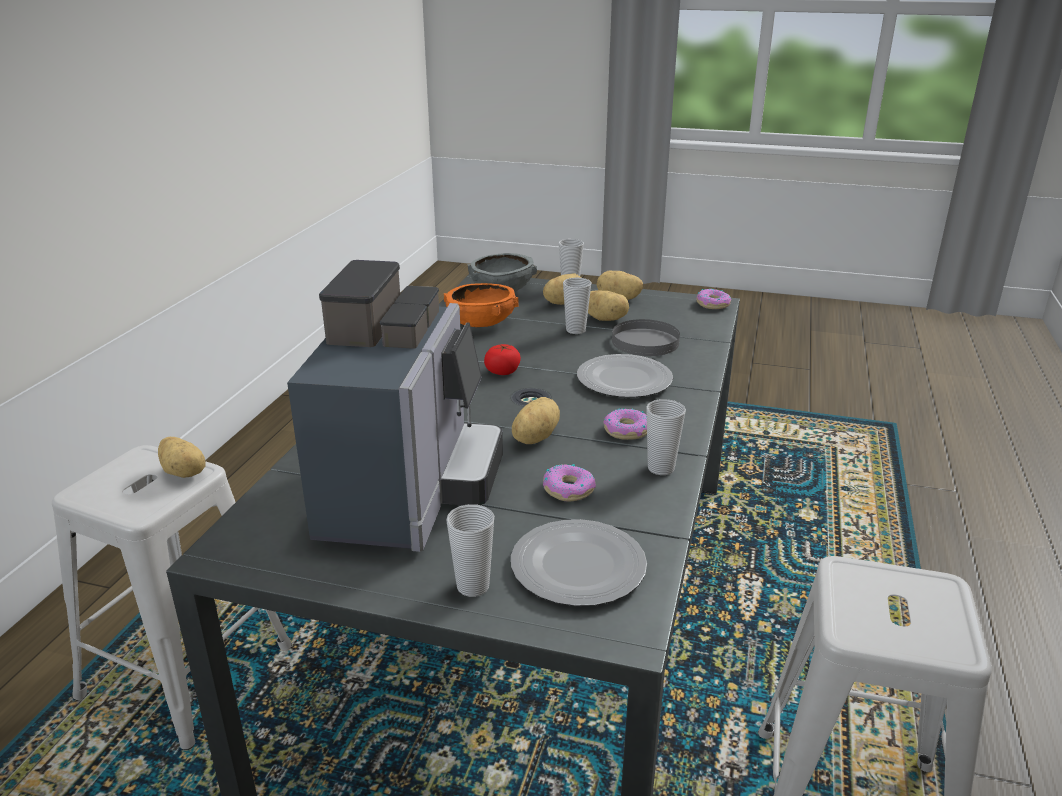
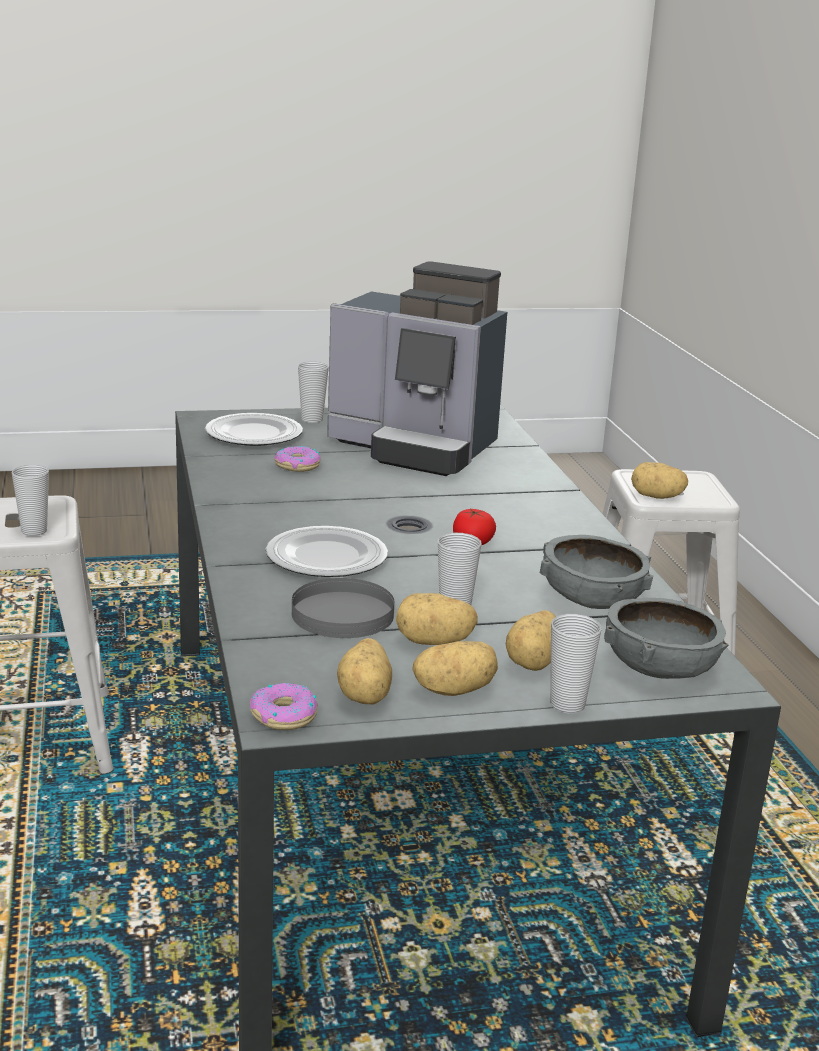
camera: 150 degrees right, 5 degrees down
coffee machine [287,260,503,552] -> coffee machine turned 45 degrees counterclockwise [327,261,507,476]
orange bowl [444,283,518,327] -> grey bowl [540,535,653,609]
potato [512,397,560,444] -> potato moved to [337,638,392,705]
donut [603,408,647,440] -> none
cup [646,399,686,475] -> cup moved to [11,465,49,536]

